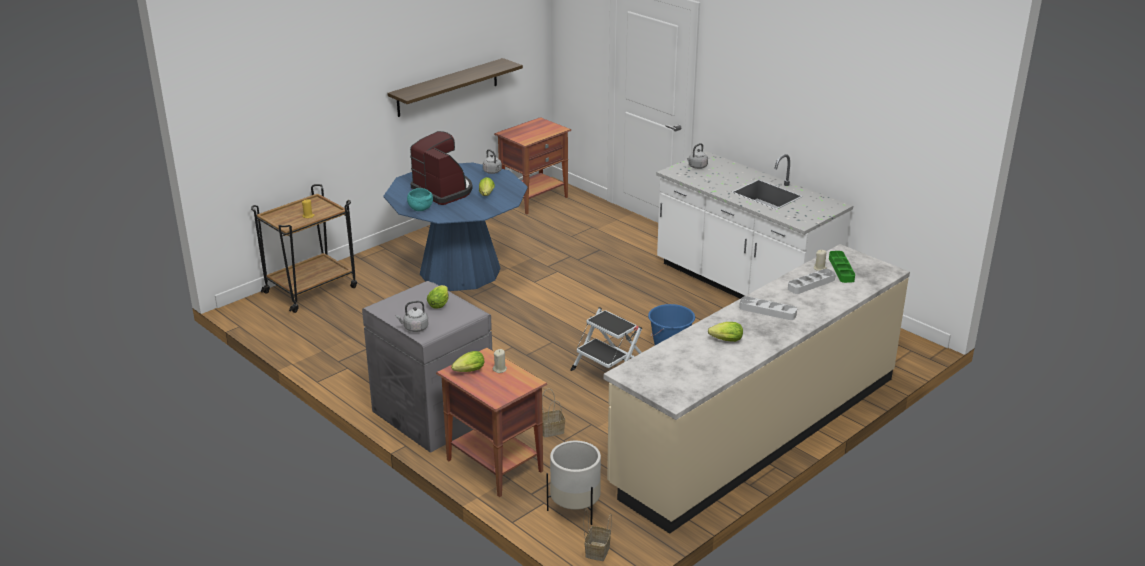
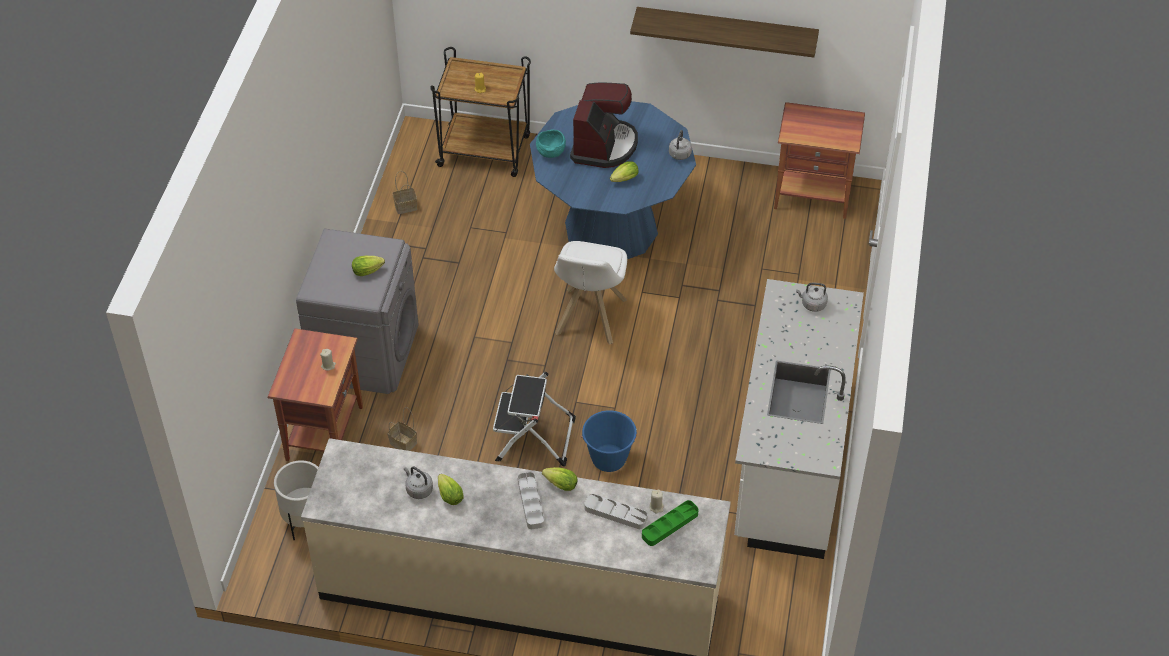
camera: 55 degrees right, 20 degrees up
grey kettle [396,301,428,332] -> grey kettle moved to [404,467,433,499]
lettuce [451,351,484,372] -> lettuce moved to [542,467,578,491]
basket [584,509,612,561] -> basket moved to [393,171,417,214]
none -> white chair [554,241,628,345]

